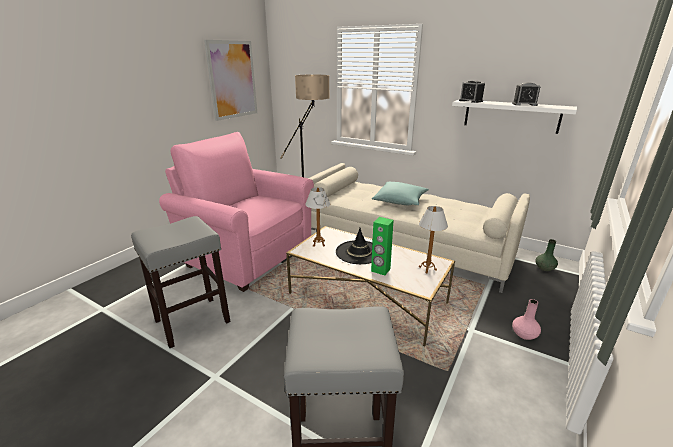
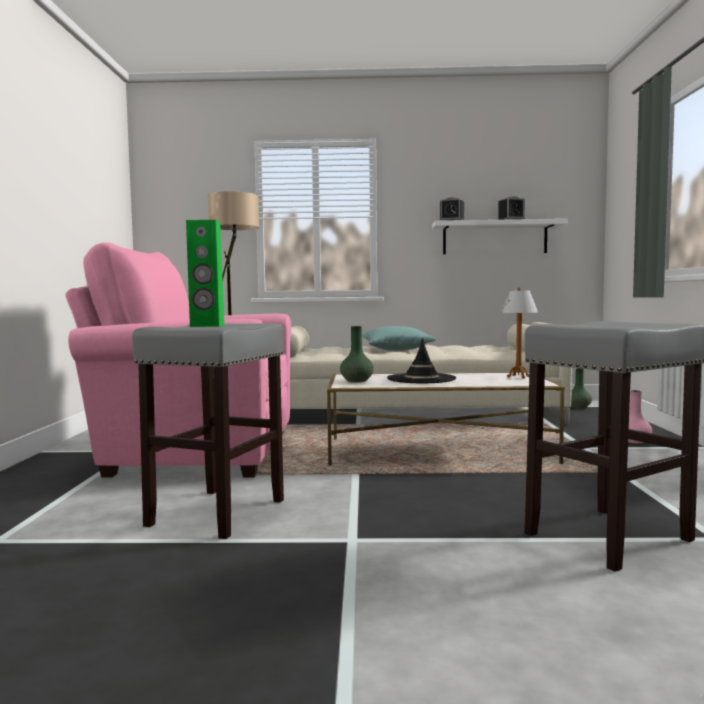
camera: 30 degrees left, 20 degrees down
picture [204,40,257,121] -> none
table lamp [306,187,330,247] -> green vase [340,326,374,382]
green speaker [371,217,394,275] -> green speaker moved to [186,220,224,327]

